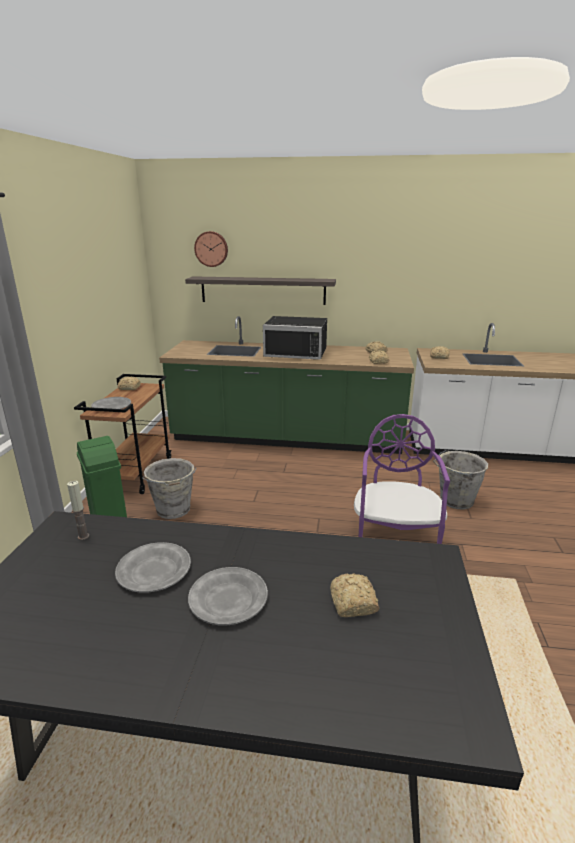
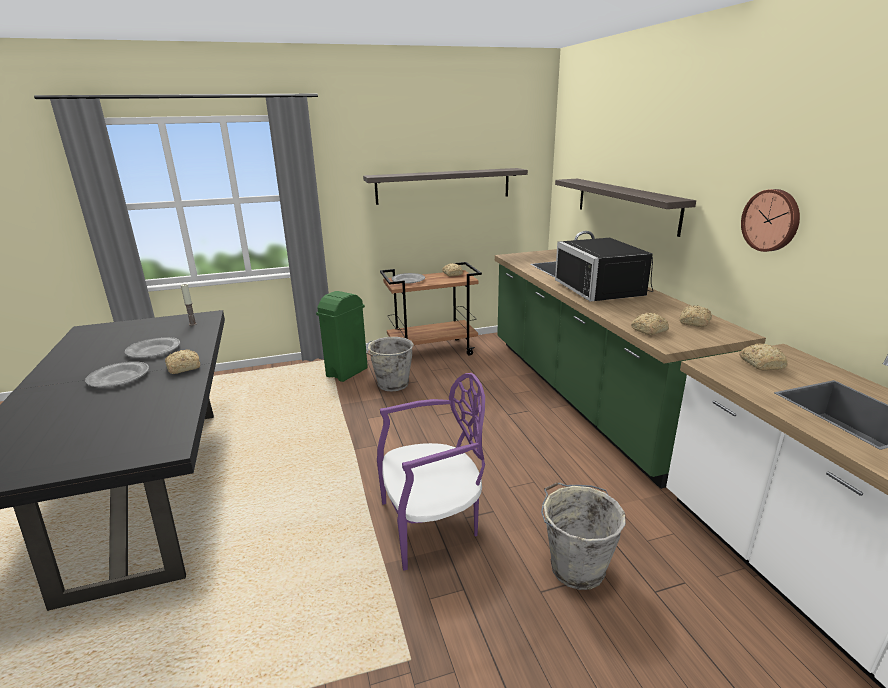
camera: 65 degrees right, 0 degrees up
wall clock [194,231,228,267] -> wall clock moved to [741,189,800,252]
bread [330,574,379,617] -> bread moved to [165,350,200,374]
none -> shelf [363,168,528,205]

